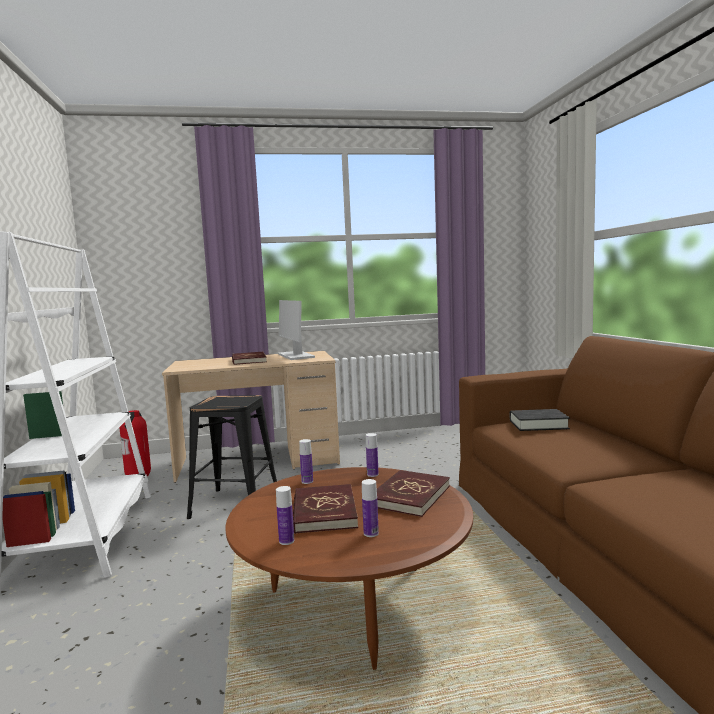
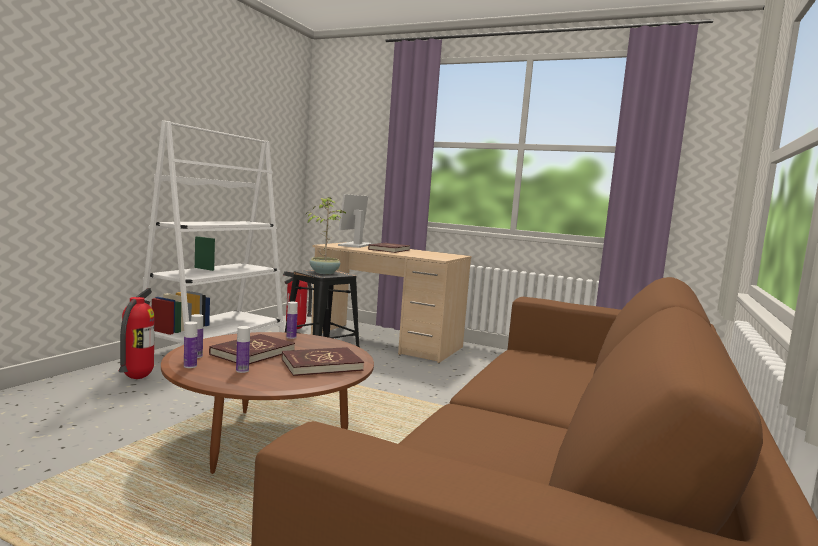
camera: 35 degrees right, 0 degrees up
monitor [278,300,315,360] -> monitor moved to [338,194,373,248]
bottle [366,433,379,477] -> bottle moved to [184,322,198,368]
black book [510,409,570,431] -> none
none -> fire extinguisher [118,288,154,379]
none -> potted plant [306,197,347,274]

